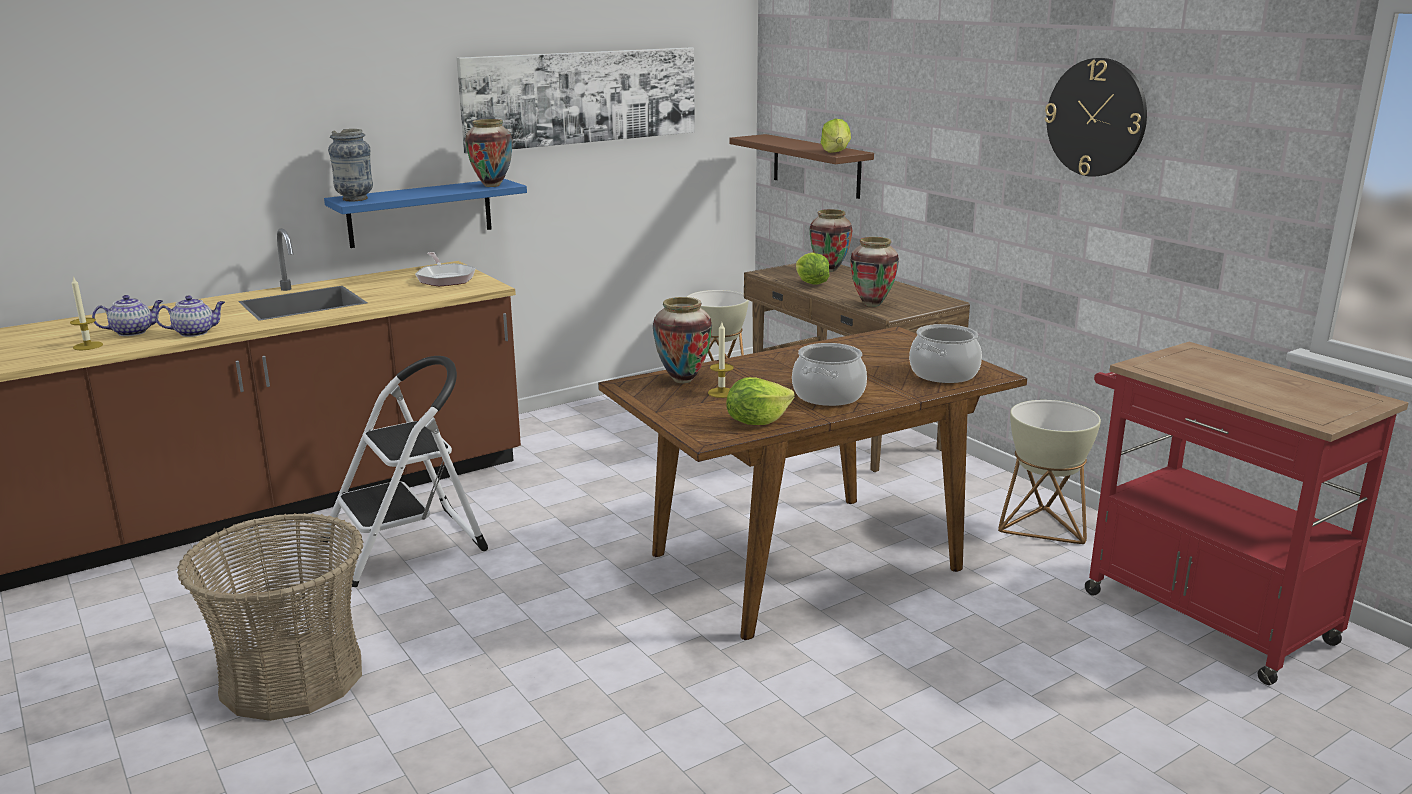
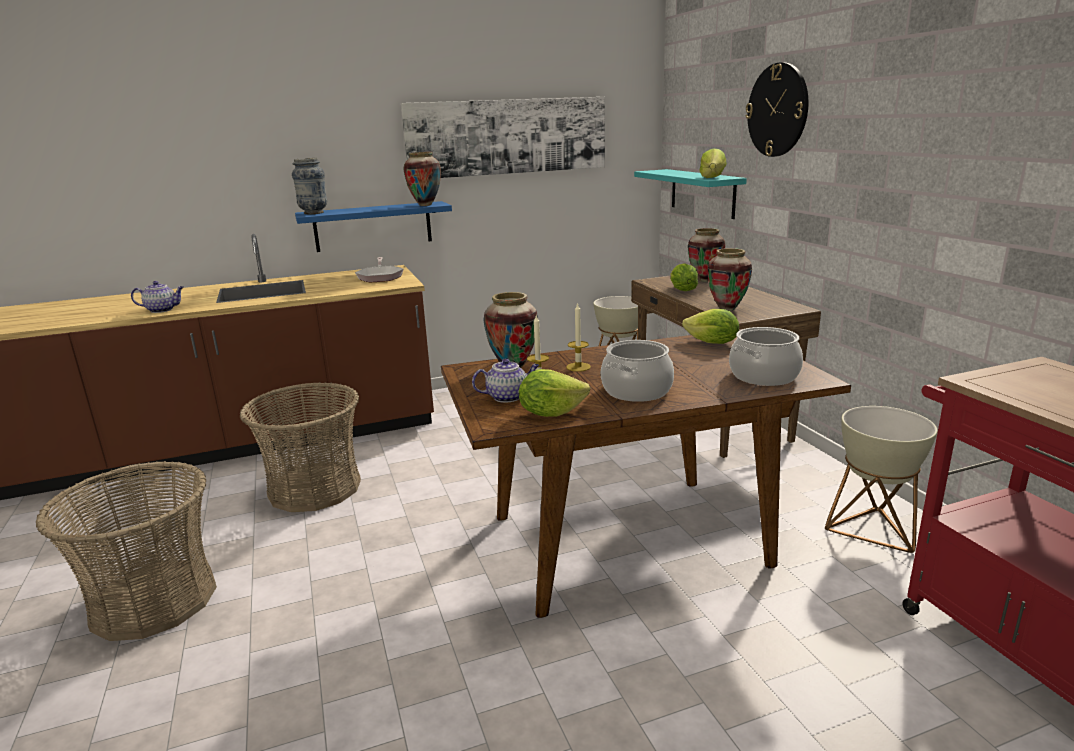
camera: 15 degrees right, 0 degrees up
candle [70,276,103,350] -> candle moved to [566,302,591,372]
teapot [92,295,163,336] -> teapot moved to [472,358,539,403]
step ladder [321,356,488,587] -> basket [240,382,361,512]
brown shelf [729,134,874,199] -> turquoise shelf [634,169,747,219]
wall clock [1045,58,1147,177] -> wall clock moved to [745,62,808,157]
none -> lettuce [682,309,739,344]

